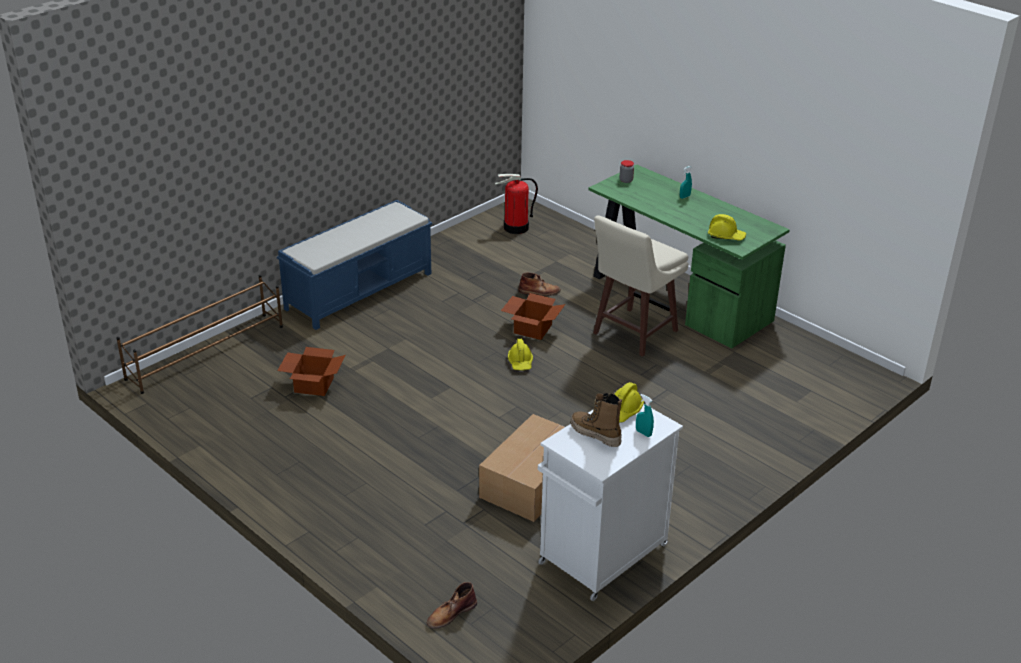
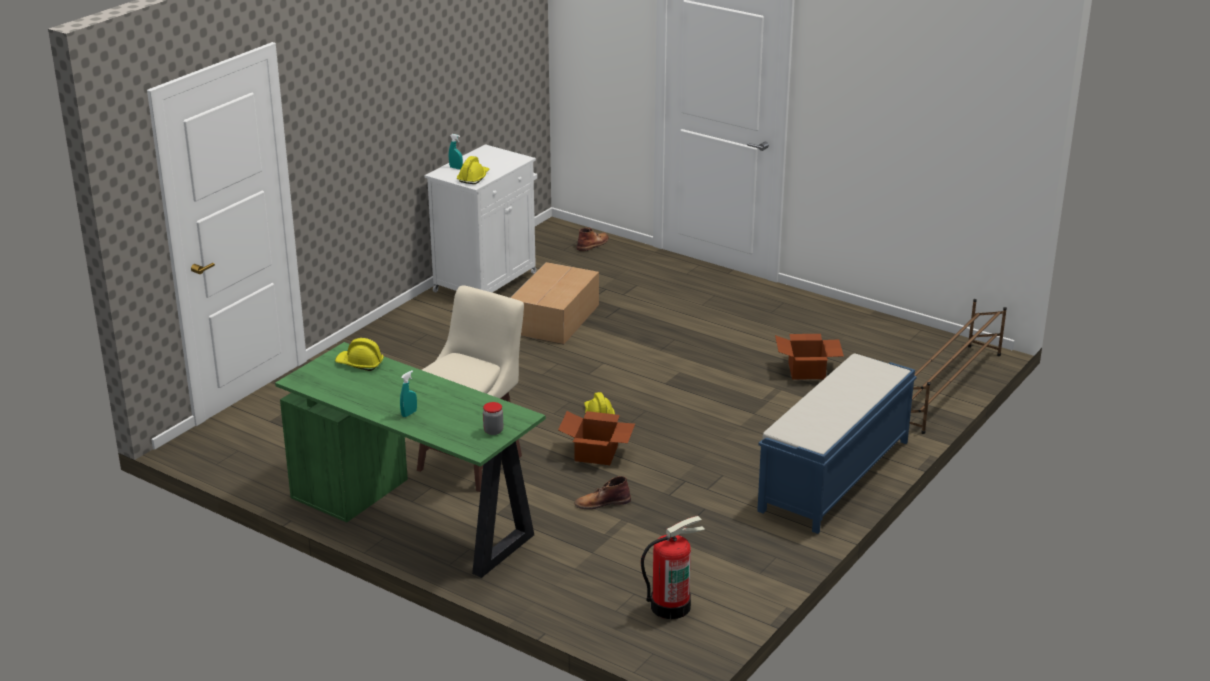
camera: 170 degrees right, 5 degrees down
boot [571,393,622,447] -> none

